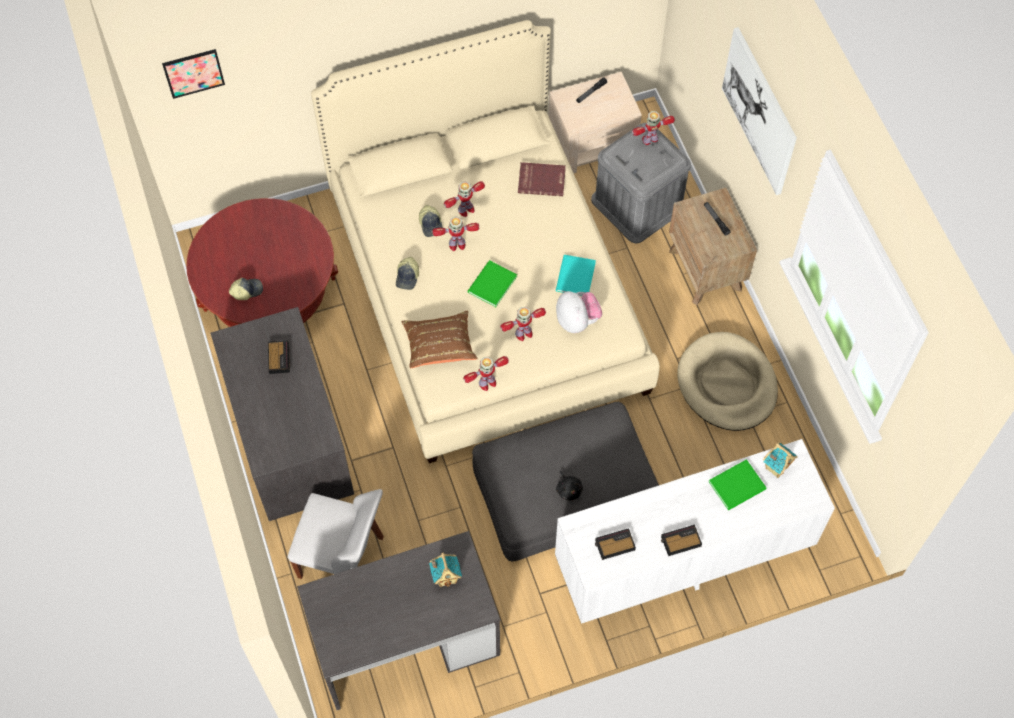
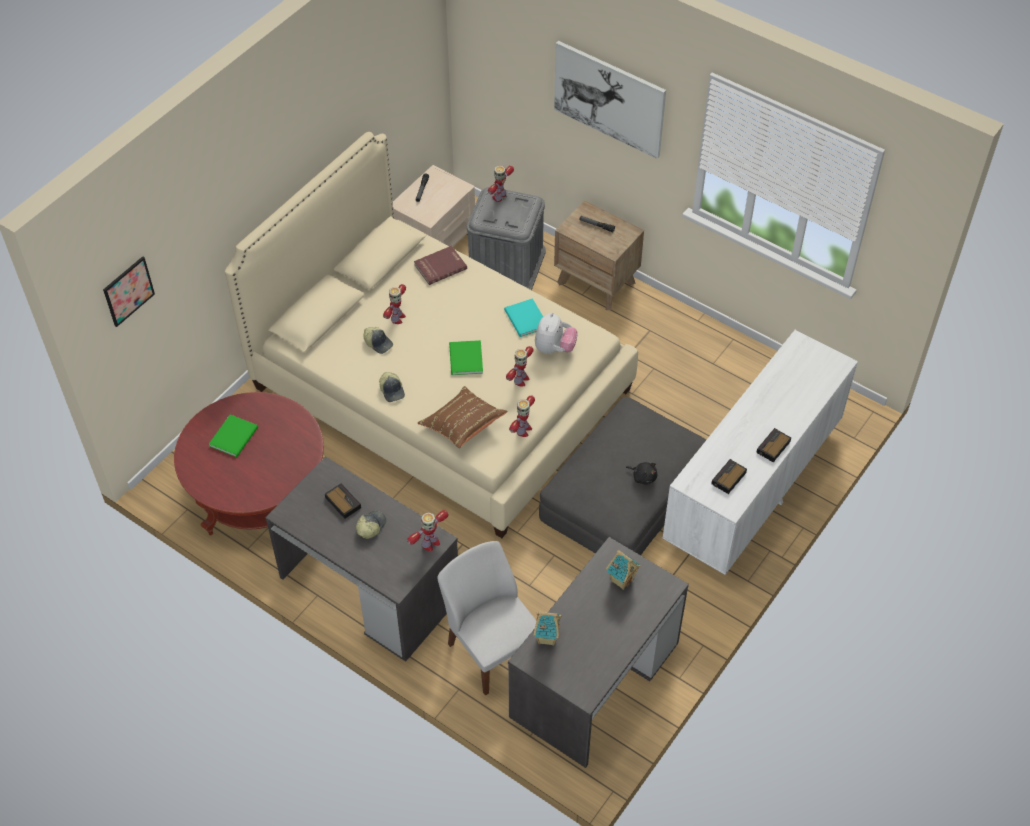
camera: 35 degrees left, 10 degrees down
cap [229,278,263,300] -> cap moved to [356,511,386,539]
white chair [288,489,384,579] -> white chair turned 105 degrees counterclockwise [437,541,536,696]
toy robot [432,216,479,251] -> toy robot moved to [407,510,449,551]
plush toy [556,291,602,333] -> plush toy turned 75 degrees clockwise [535,313,578,354]
beige dog bed [677,332,778,431] -> none
green book [709,459,767,510] -> green book moved to [209,415,258,457]
toy house [763,442,798,478] -> toy house moved to [533,612,562,646]

